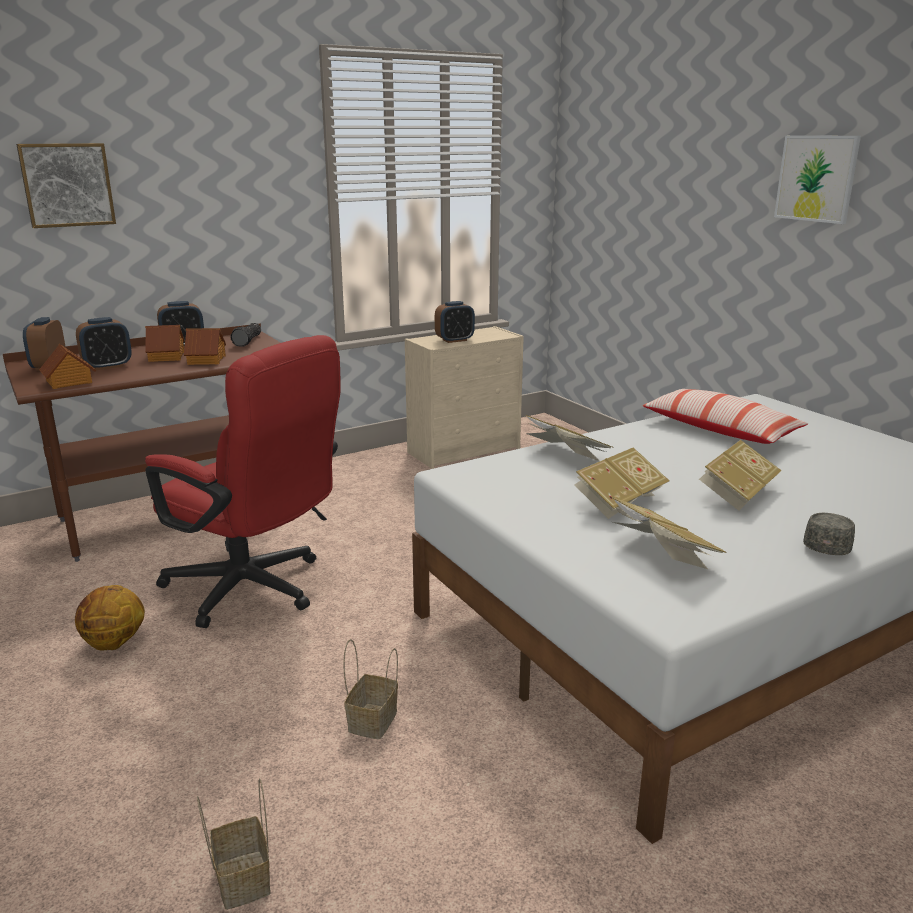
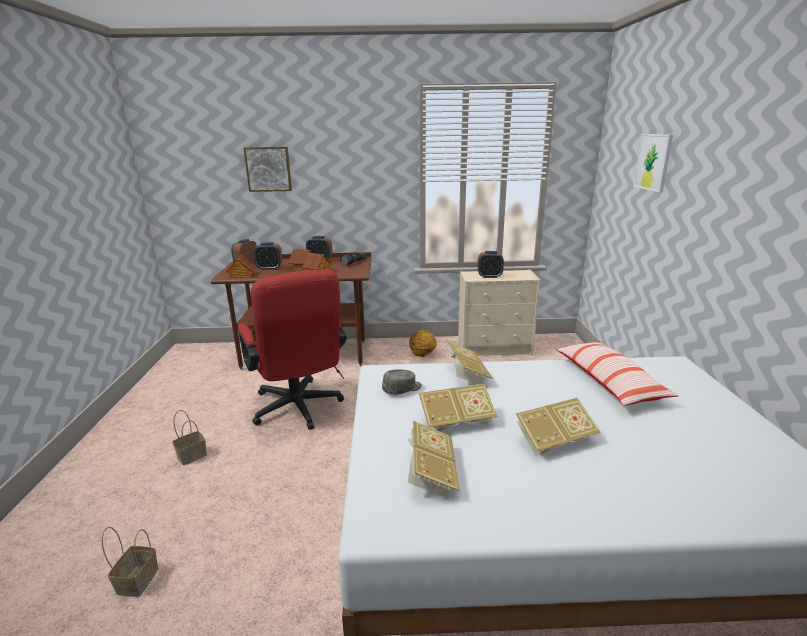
camera: 30 degrees right, 0 degrees up
basketball [75,585,145,650] -> basketball moved to [409,330,437,357]
basket [343,639,398,740] -> basket moved to [172,410,207,465]
picture [774,135,861,224] -> picture moved to [633,134,673,193]
grey cap [803,513,855,555] -> grey cap moved to [382,369,422,395]

